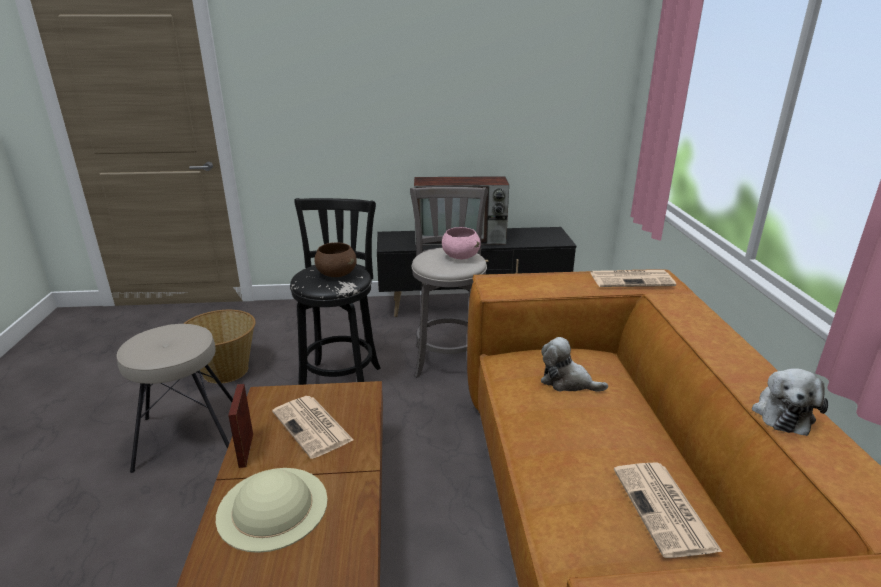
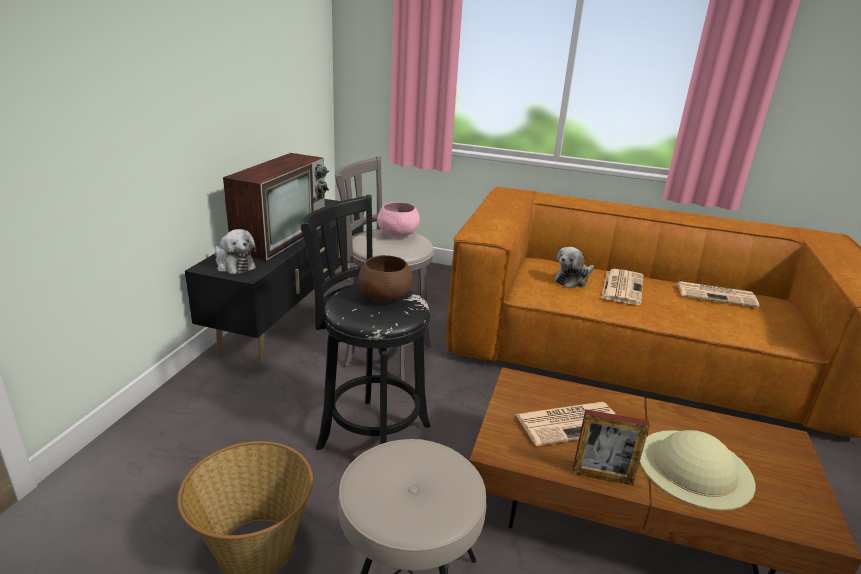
camera: 70 degrees left, 0 degrees up
newspaper [590,270,676,287] -> newspaper moved to [601,269,643,305]
plush toy [752,368,828,436] -> plush toy moved to [215,229,256,274]

